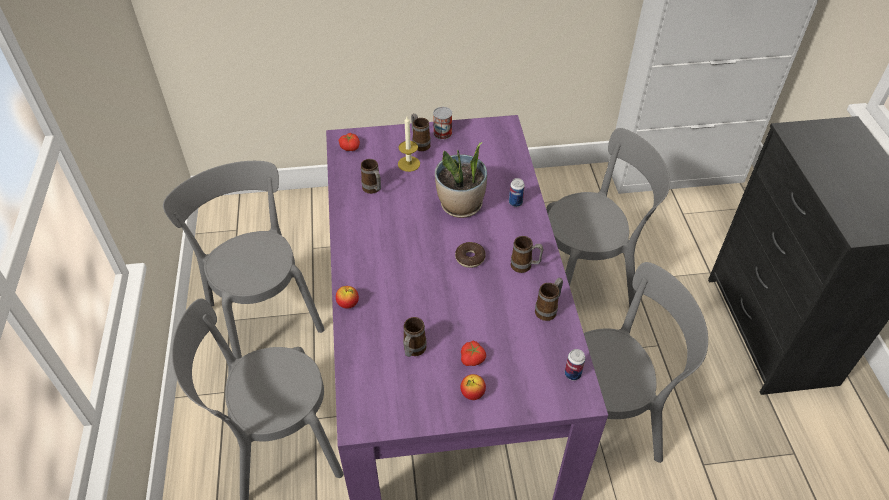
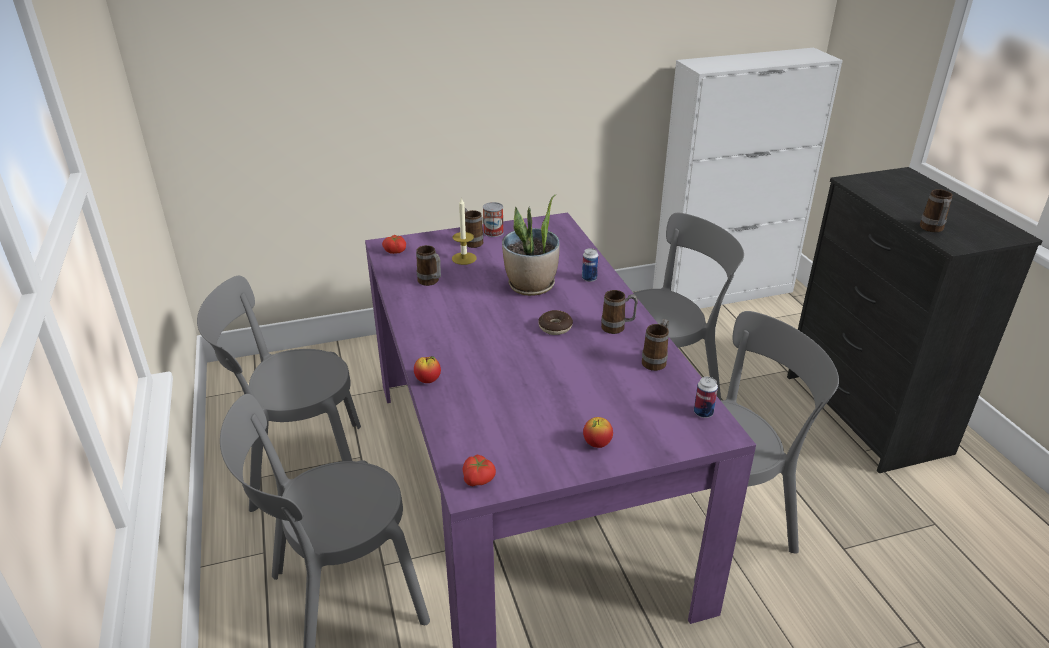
camera: 10 degrees left, 15 degrees down
grey chair [163,161,325,359] -> grey chair turned 60 degrees counterclockwise [197,276,361,512]
mug [403,317,427,357] -> mug moved to [920,189,952,232]
tomato [461,341,486,366] -> tomato moved to [462,455,496,486]

